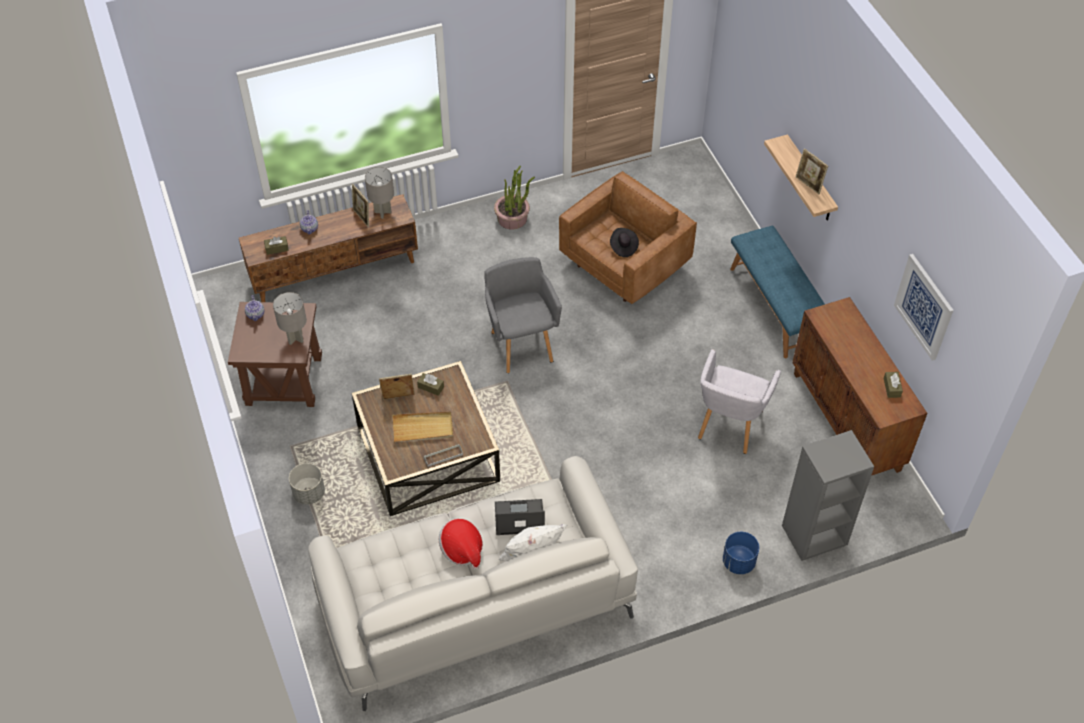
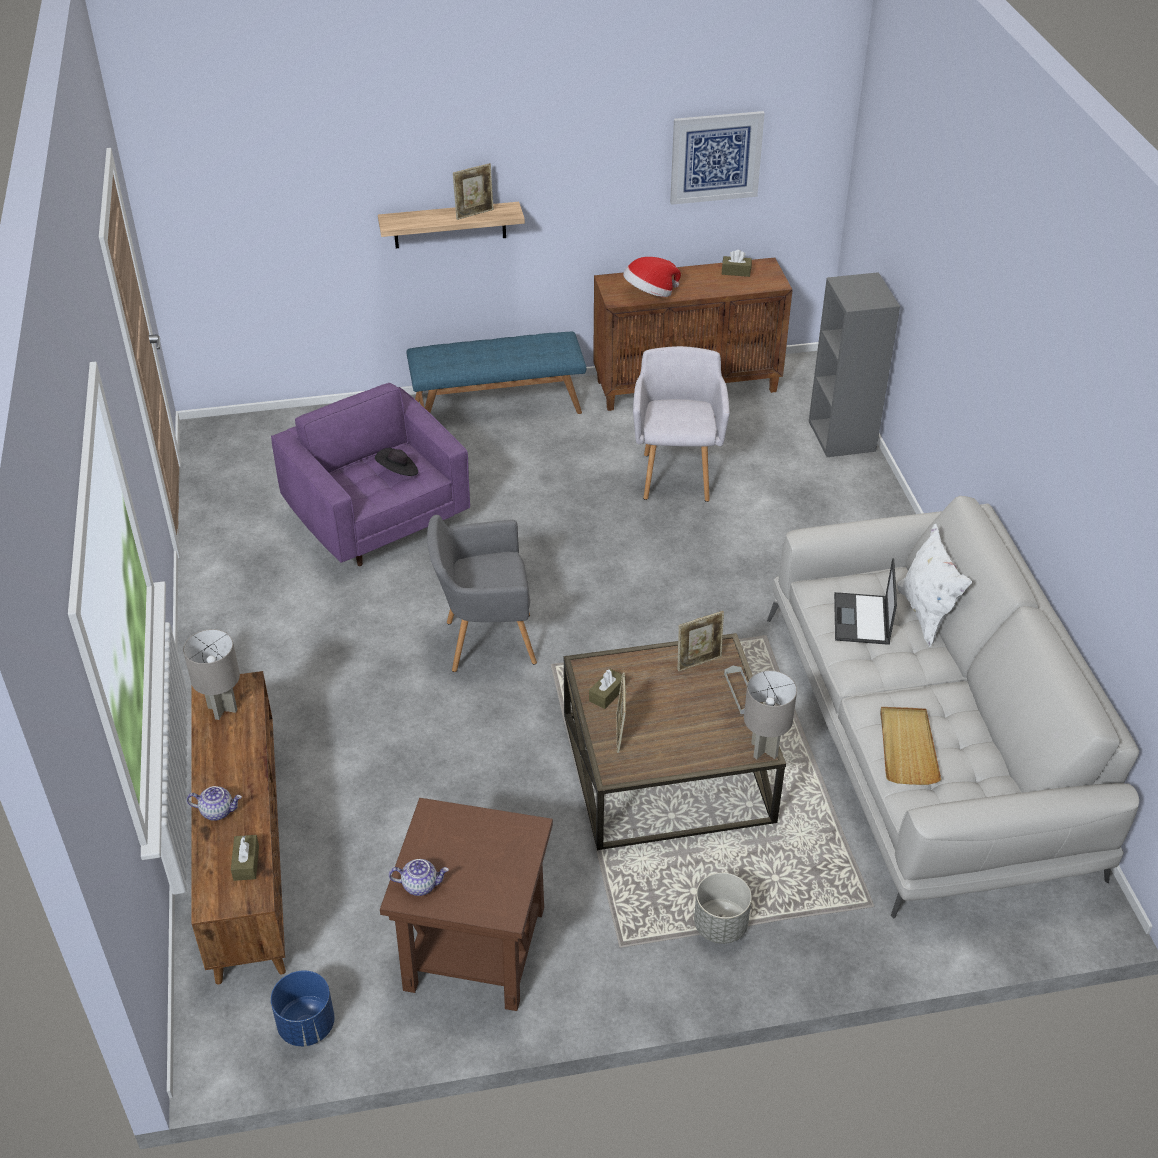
camera: 80 degrees left, 10 degrees down
grey table lamp [273,292,307,345] -> grey table lamp moved to [744,670,797,759]
picture frame [352,184,369,227] -> picture frame moved to [677,611,724,672]
beige tray [392,412,453,442] -> beige tray moved to [880,707,941,785]
hat [439,518,483,569] -> hat moved to [623,257,681,297]
potted plant [494,166,535,229] -> none
brown armchair [559,171,697,304] -> purple armchair [271,383,470,566]
grey armchair [698,349,781,454] -> grey armchair turned 120 degrees counterclockwise [633,346,730,502]
blue planter [723,532,759,574] -> blue planter moved to [271,970,334,1046]

